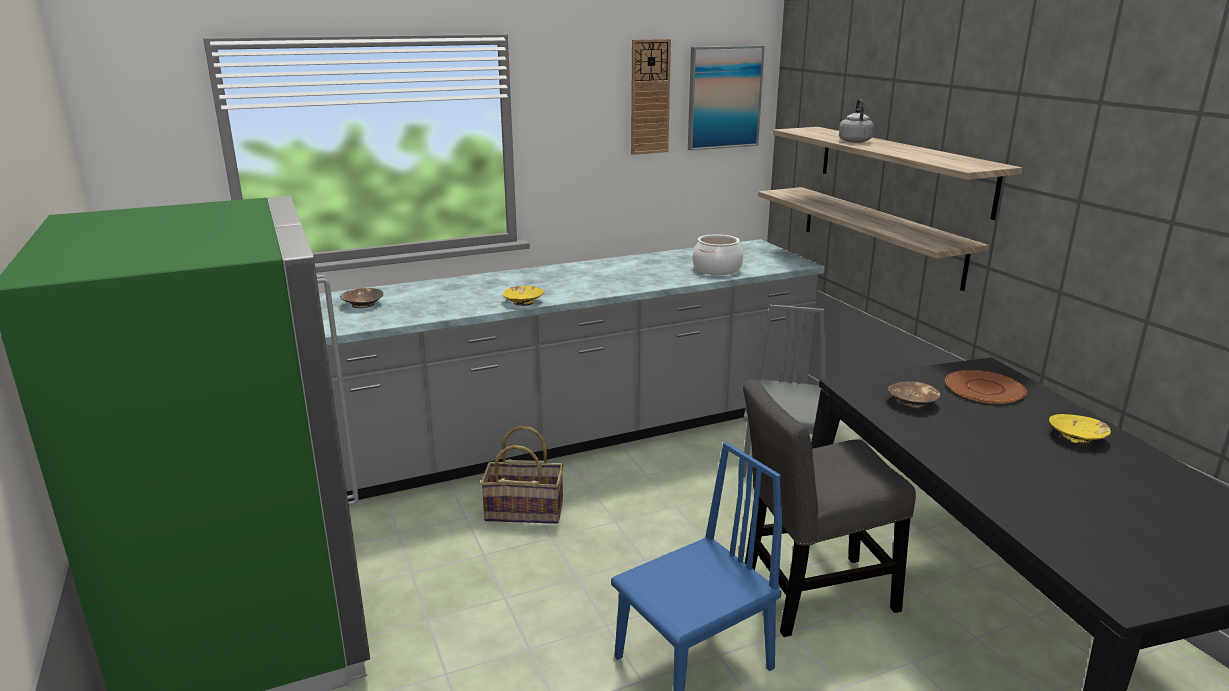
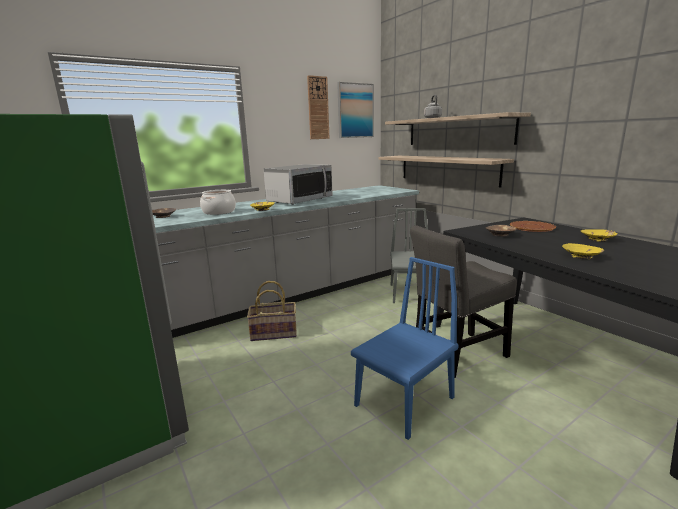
camera: 10 degrees left, 5 degrees down
cooking pot [692,234,743,275] -> cooking pot moved to [200,190,236,215]
none -> microwave [263,164,333,205]
none -> yellow bowl [562,243,604,259]

